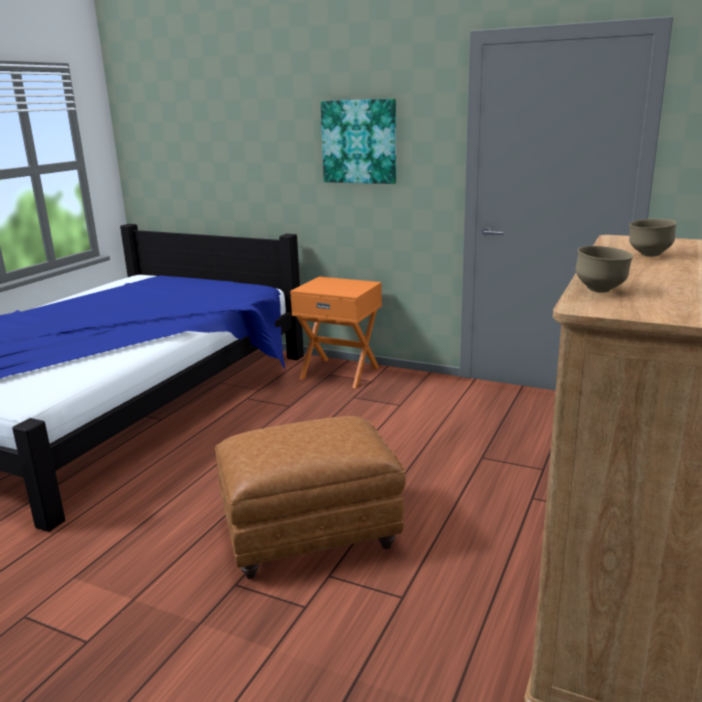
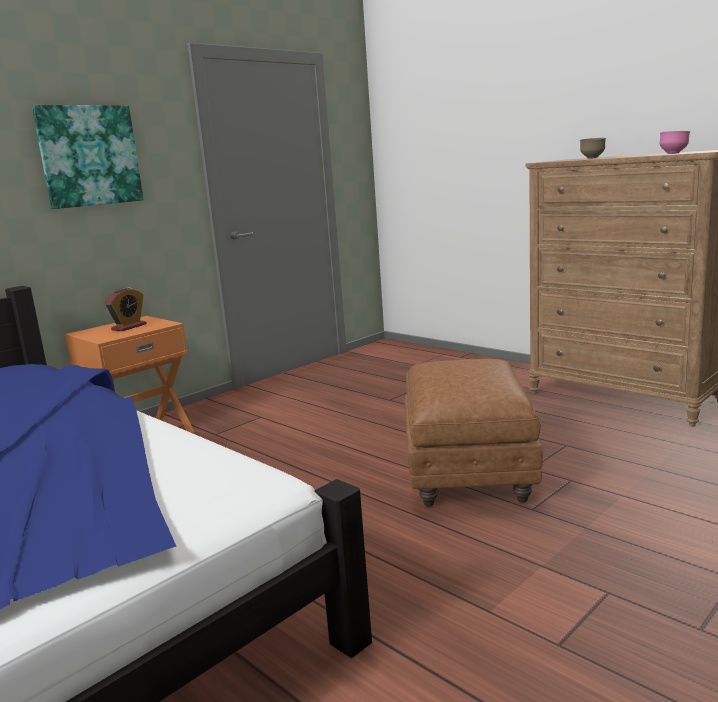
camera: 70 degrees left, 5 degrees down
brown bowl [575,246,633,293] -> pink bowl [660,131,690,154]
none -> alarm clock [105,287,147,331]

